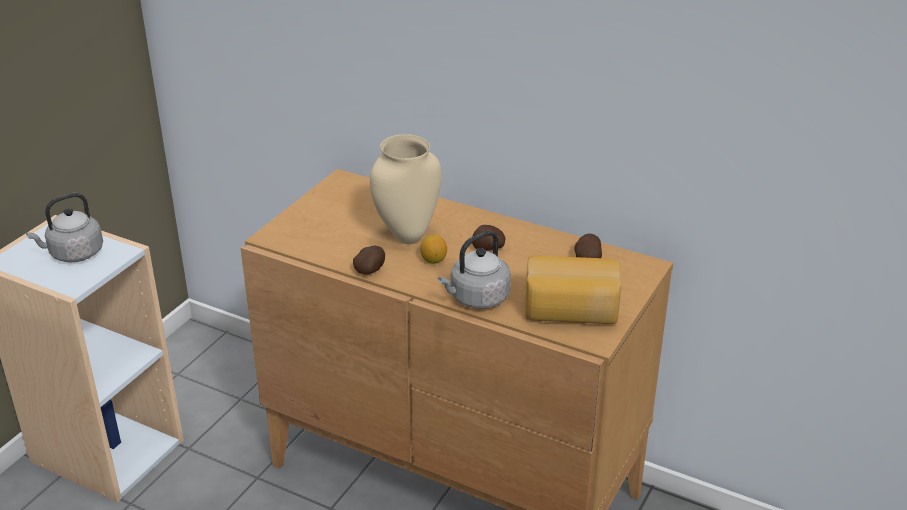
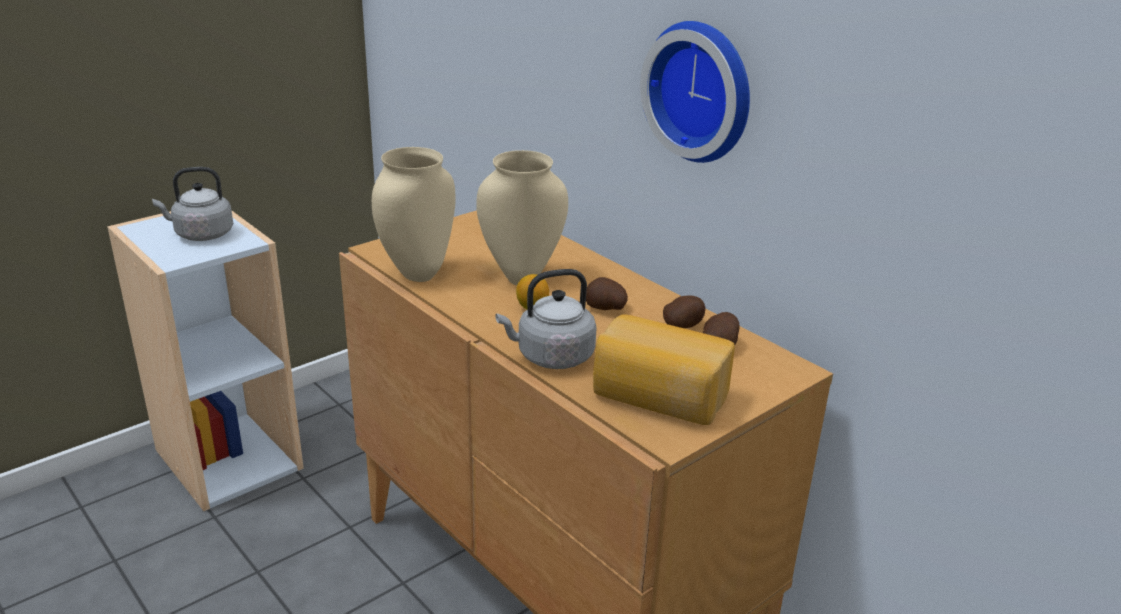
camera: 20 degrees right, 5 degrees down
potato [353,246,385,275] -> potato moved to [663,296,706,328]
none -> beige vase [372,147,456,282]
none -> wall clock [640,21,750,163]

